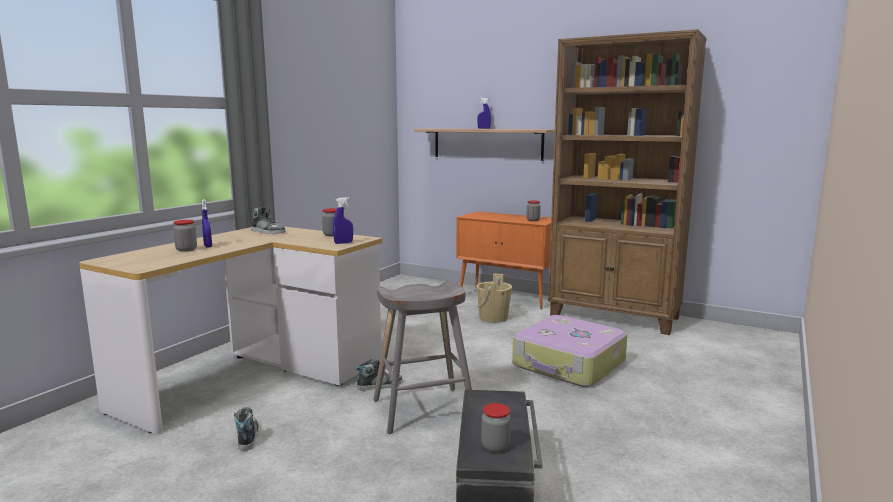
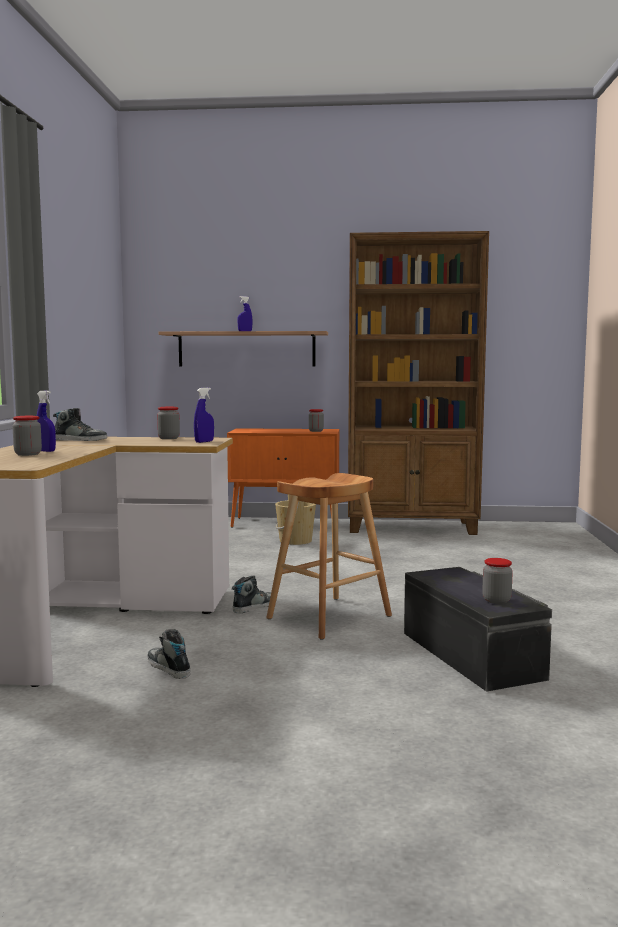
camera: 25 degrees left, 5 degrees down
grey stool [373,281,472,434] -> brown stool [266,473,392,640]
suitcase [512,315,627,387] -> none

